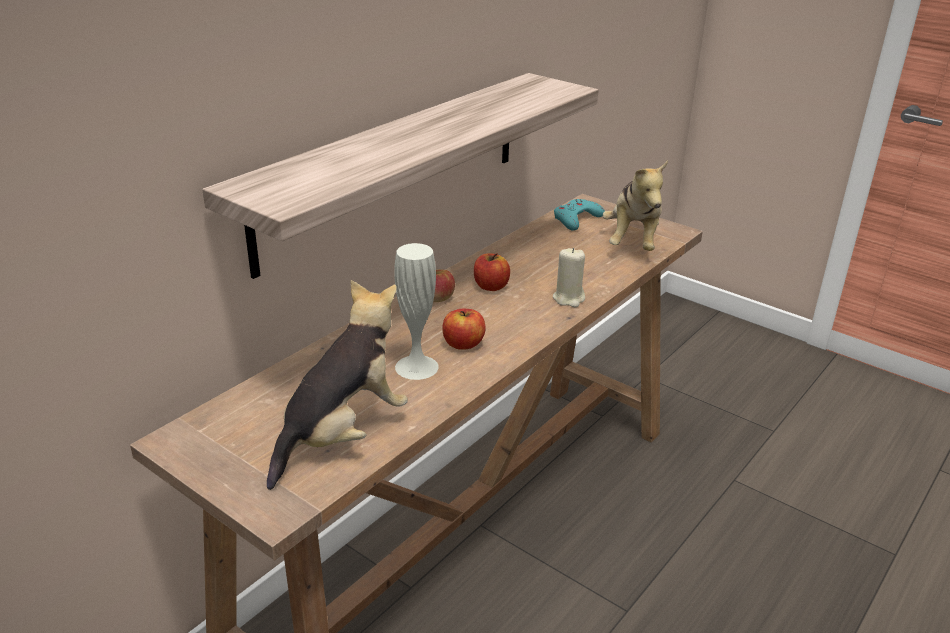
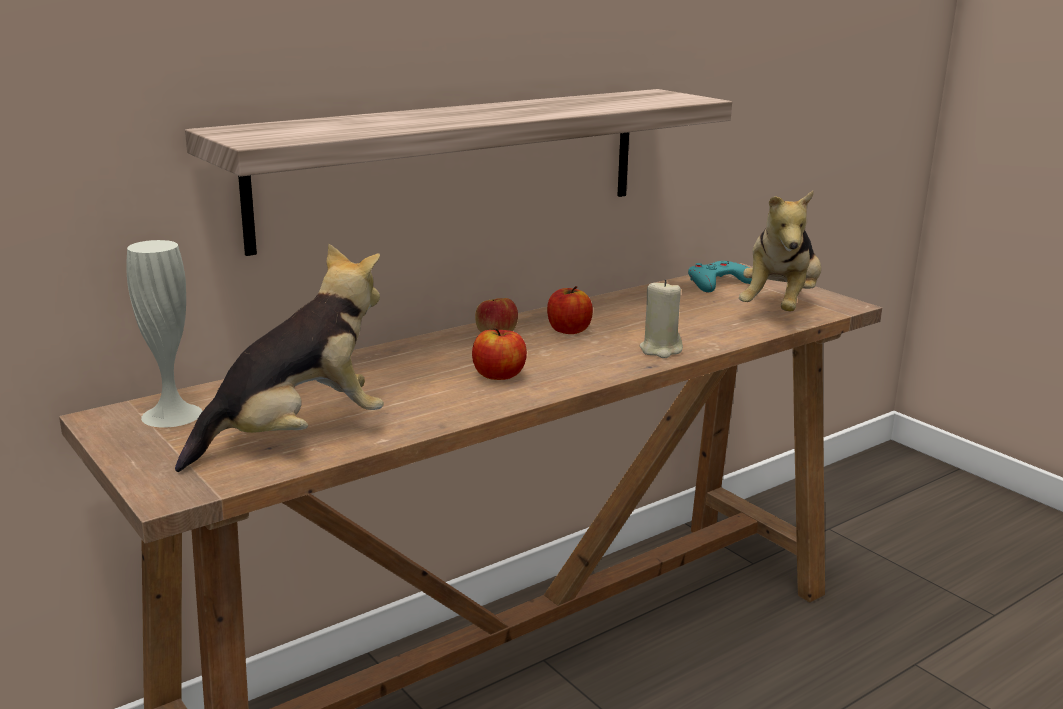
camera: 15 degrees right, 10 degrees down
white vase [394,243,439,380] -> white vase moved to [127,240,203,427]

